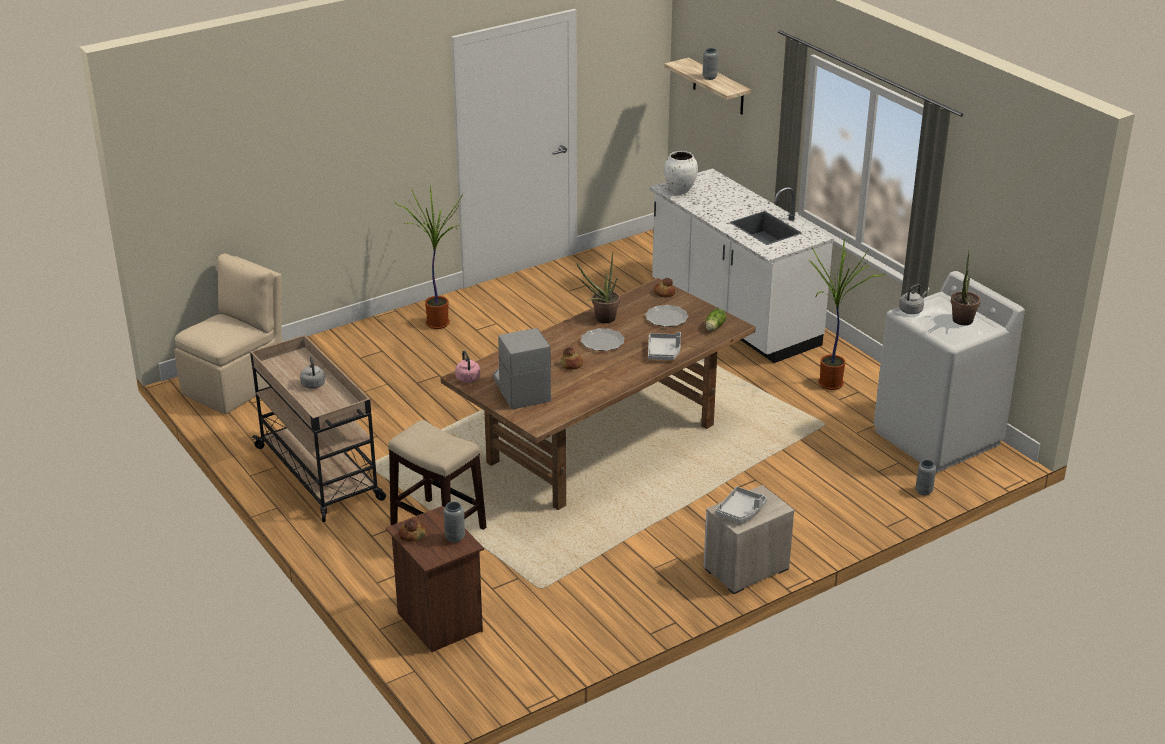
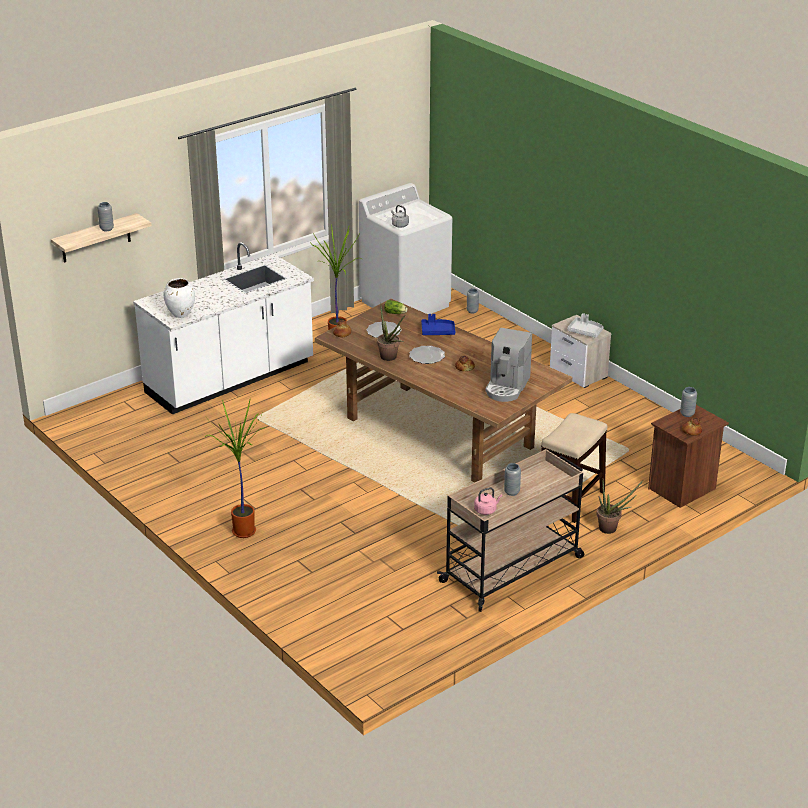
camera: 95 degrees left, 0 degrees up
beige chair [174,253,282,414] -> none
grey kettle [300,356,325,389] -> grey vase [504,463,521,496]
pink kettle [455,351,480,383] -> pink kettle moved to [474,487,502,515]
coffee machine [493,328,551,409] -> coffee machine turned 45 degrees counterclockwise [485,328,532,402]
grey tray [648,332,681,360] -> blue tray [421,314,455,335]
potted plant [950,251,981,325] -> potted plant moved to [597,480,643,534]

